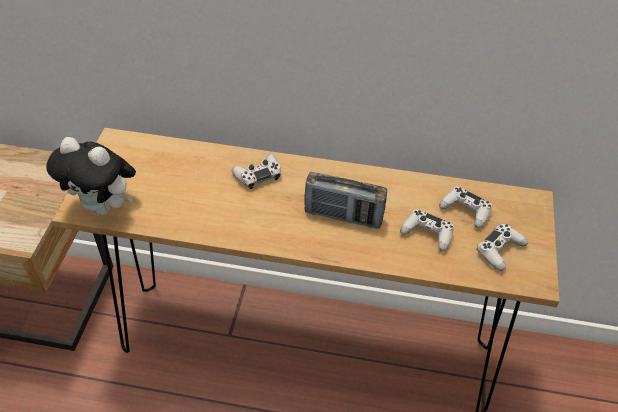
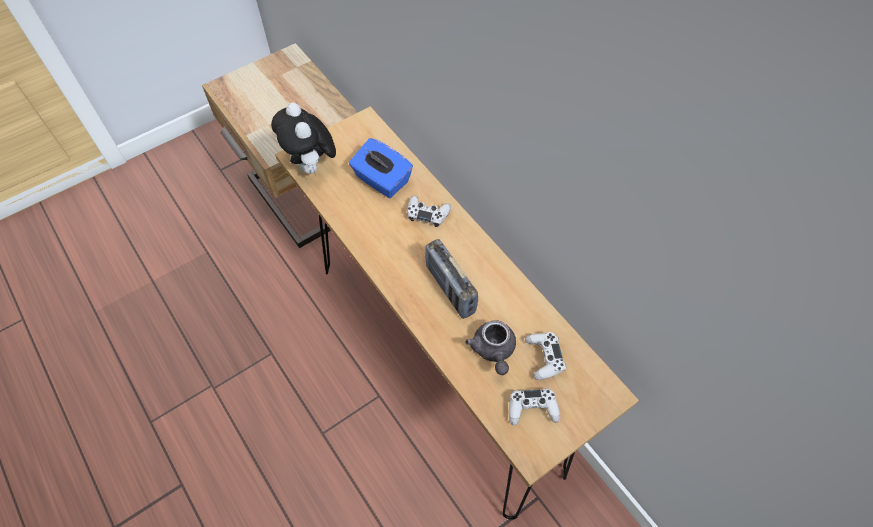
camera: 45 degrees right, 10 degrees up
white game controller [400,209,454,251] -> grey teapot [465,320,516,375]
none -> blue tissue box [349,138,413,198]

